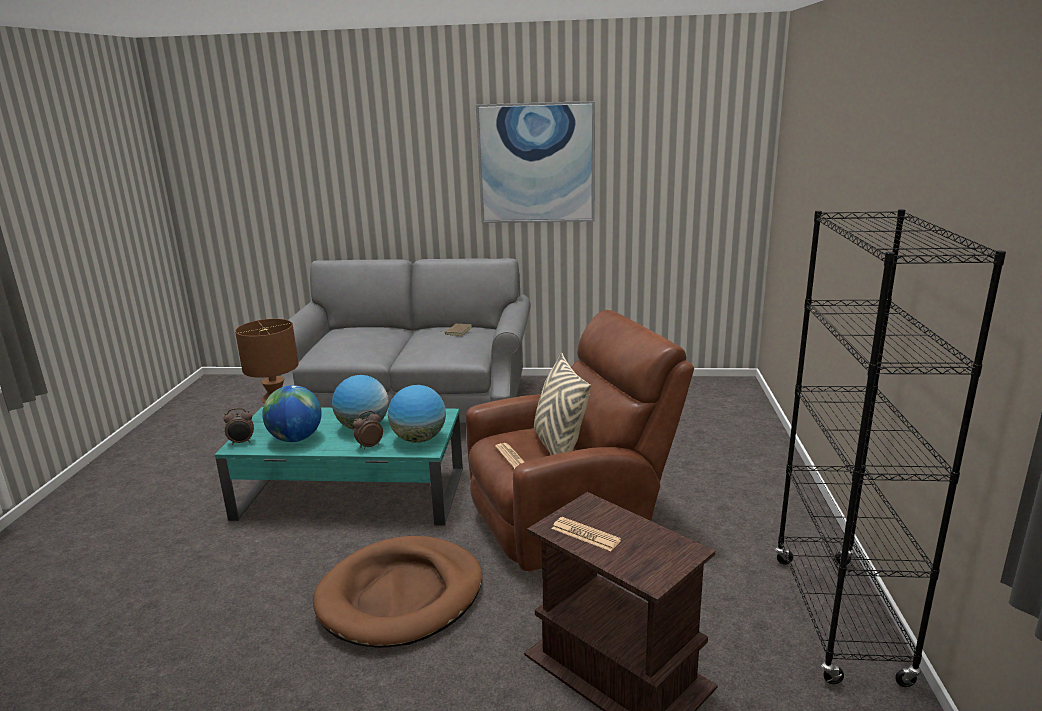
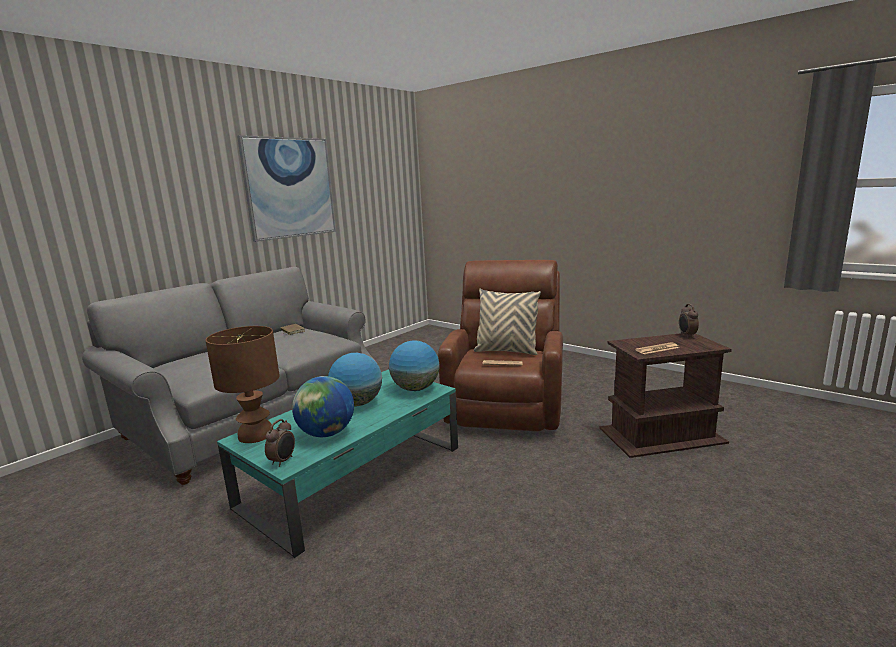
camera: 55 degrees left, 5 degrees down
brown dog bed [313,536,482,648] -> none
alarm clock [353,411,383,450] -> alarm clock moved to [679,304,699,338]
black bookcase [775,209,1006,687] -> none

